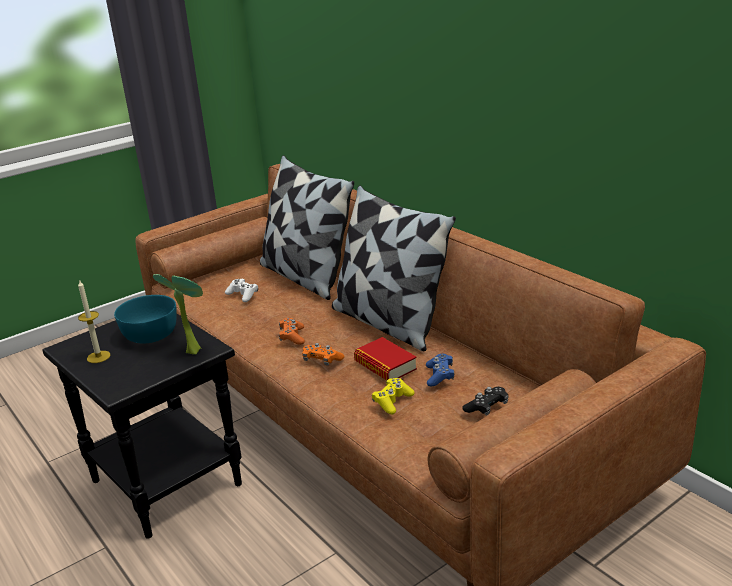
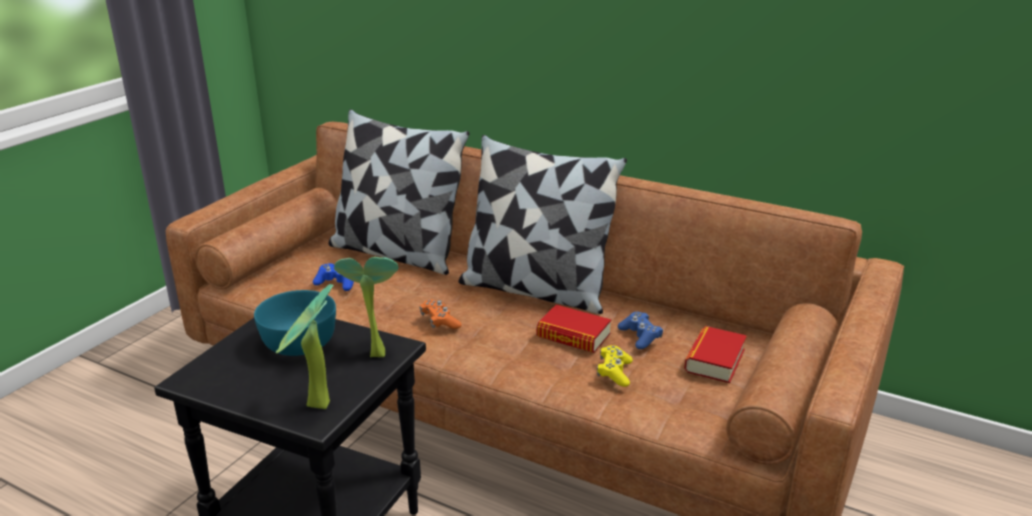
camera: 25 degrees left, 0 degrees up
candle [78,280,111,363] -> none
white game controller [225,279,258,302] -> blue game controller [313,263,354,291]
orange game controller [302,343,344,366] -> none
black game controller [462,387,508,415] -> book [684,326,747,383]
none -> potted plant [276,284,334,409]

